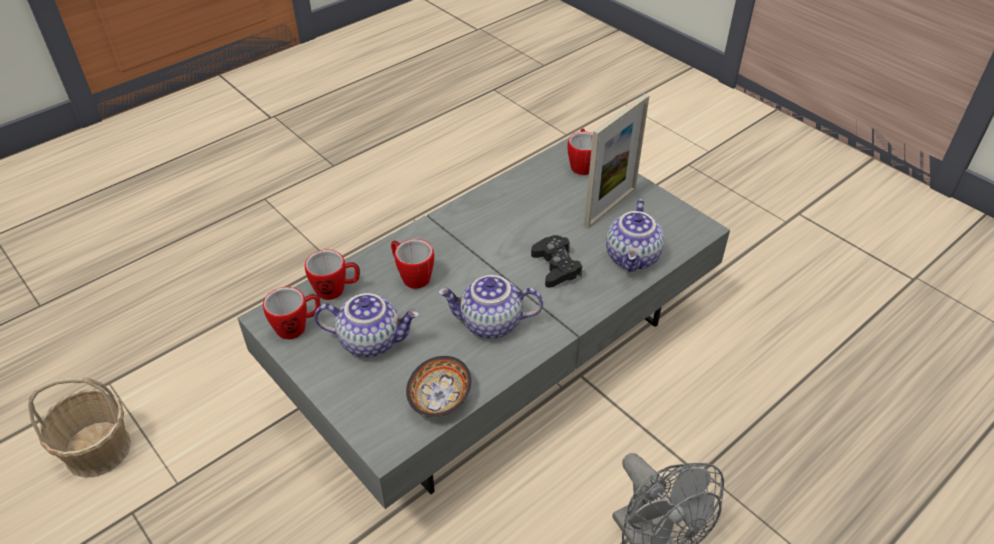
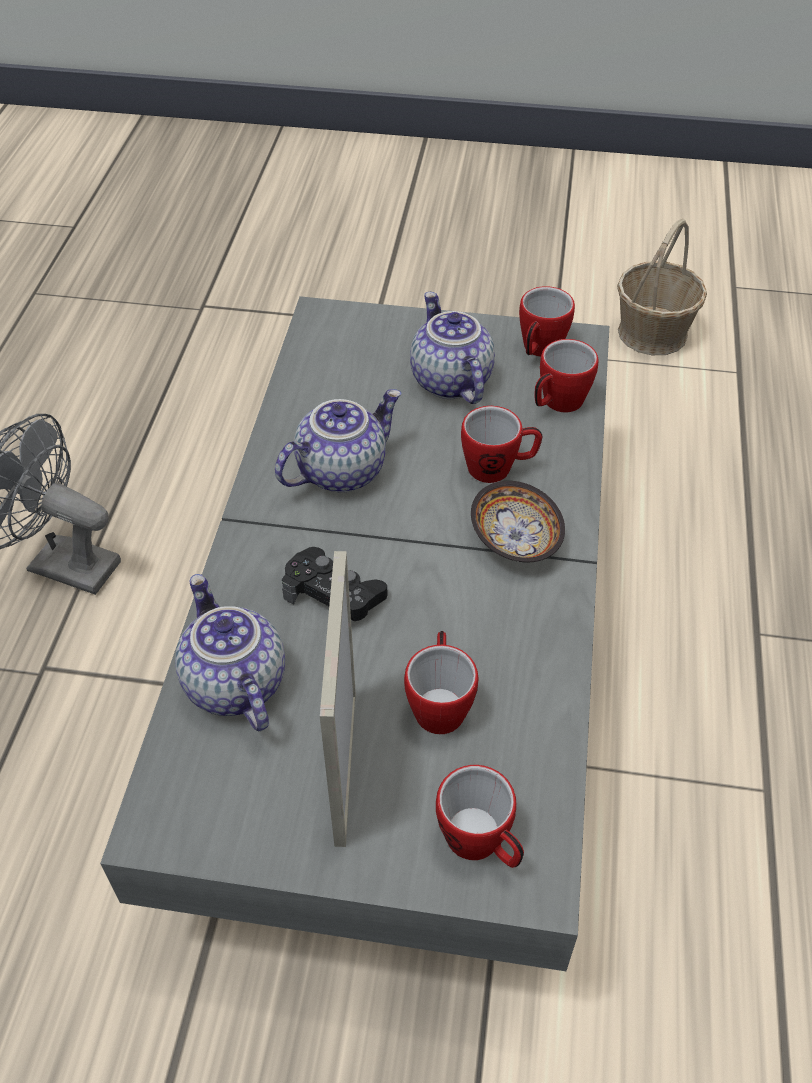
camera: 140 degrees right, 5 degrees up
teapot [314,293,419,357] -> teapot turned 105 degrees clockwise [410,292,495,404]
bowl [406,356,471,417] -> bowl moved to [471,481,565,562]
none -> mug [404,631,479,734]

